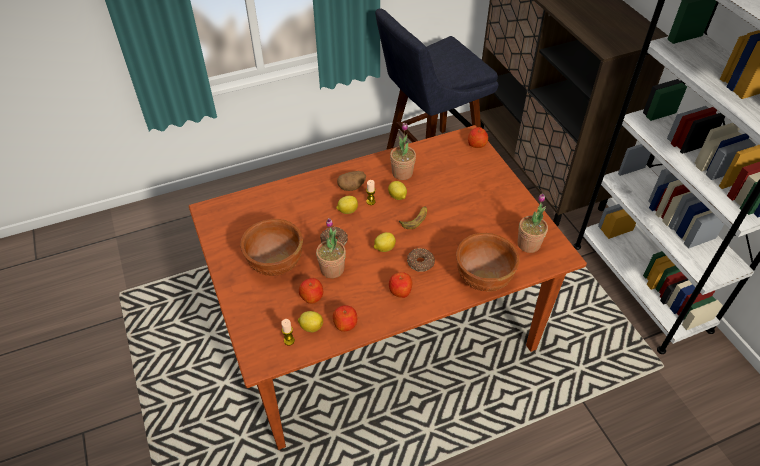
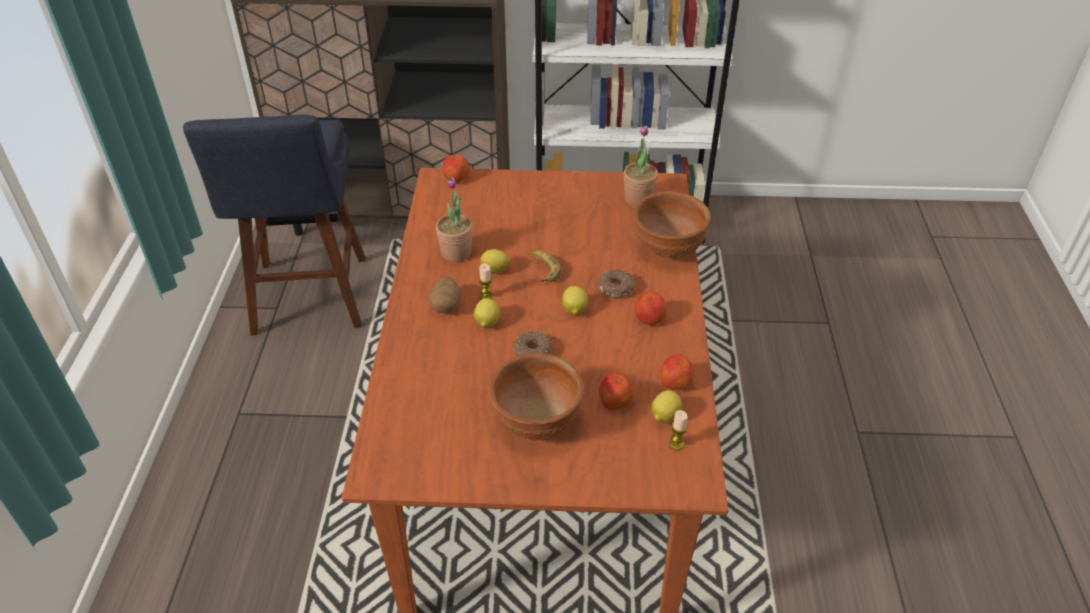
camera: 65 degrees left, 5 degrees down
potted plant [316,218,346,278] -> none

